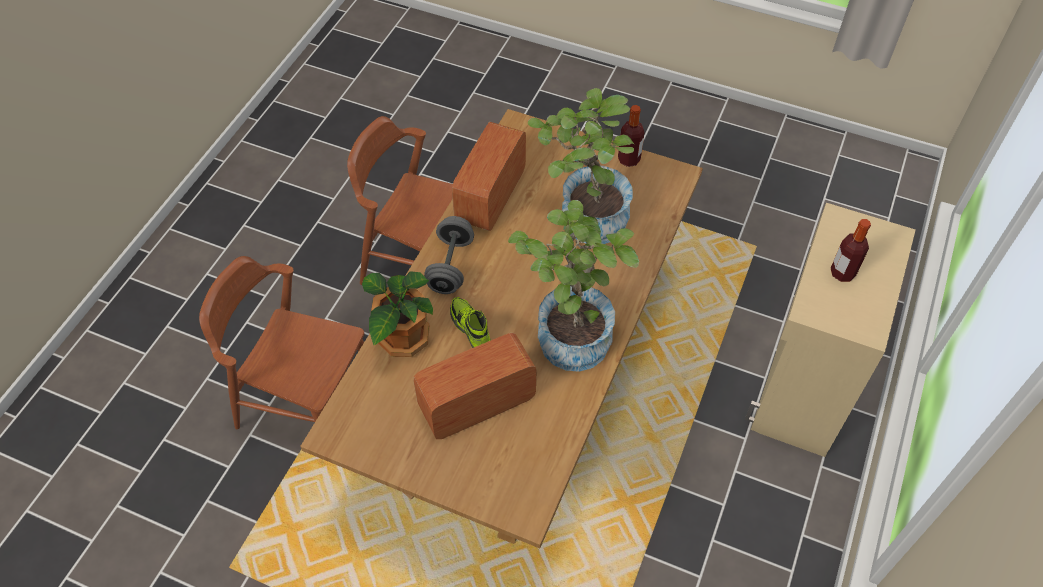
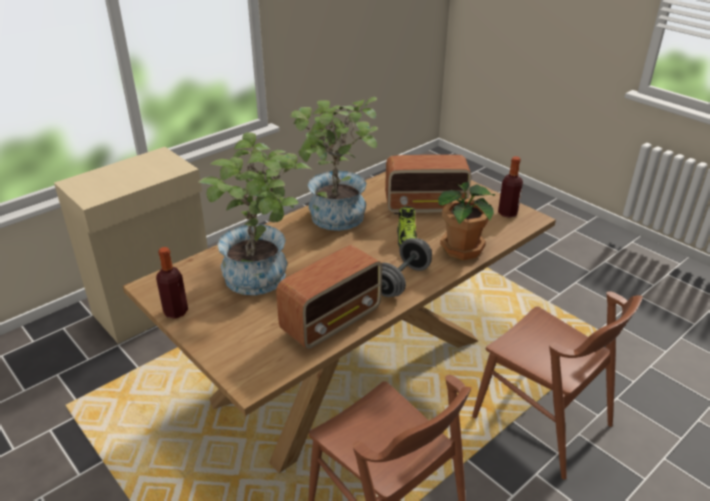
camera: 155 degrees left, 20 degrees down
bottle [831,219,871,282] -> bottle moved to [498,156,523,218]

